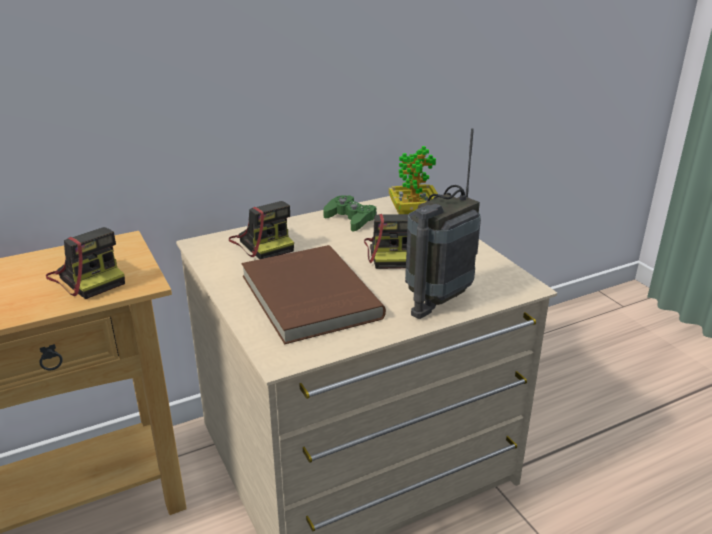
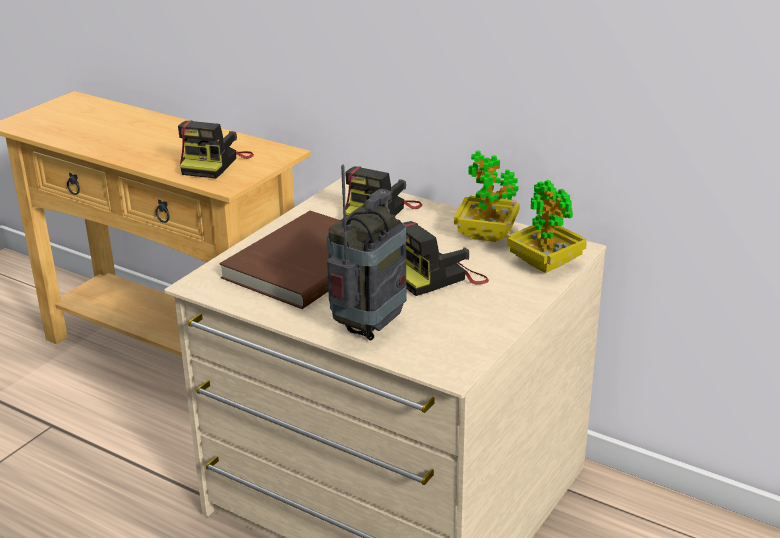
camera: 60 degrees right, 0 degrees up
green game controller [323,195,377,232] -> potted plant [454,150,520,242]
radio [405,128,481,319] -> radio turned 105 degrees clockwise [327,165,407,340]

